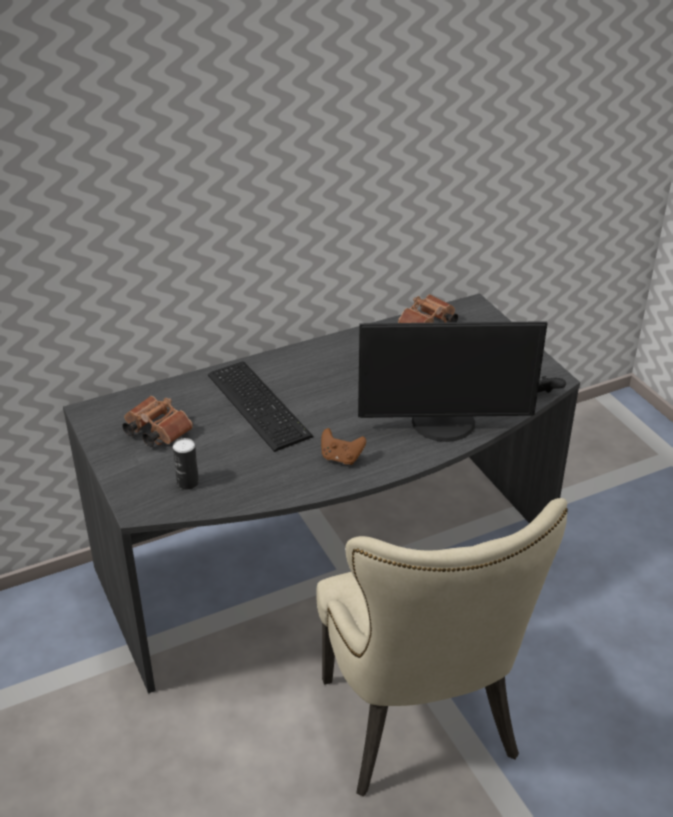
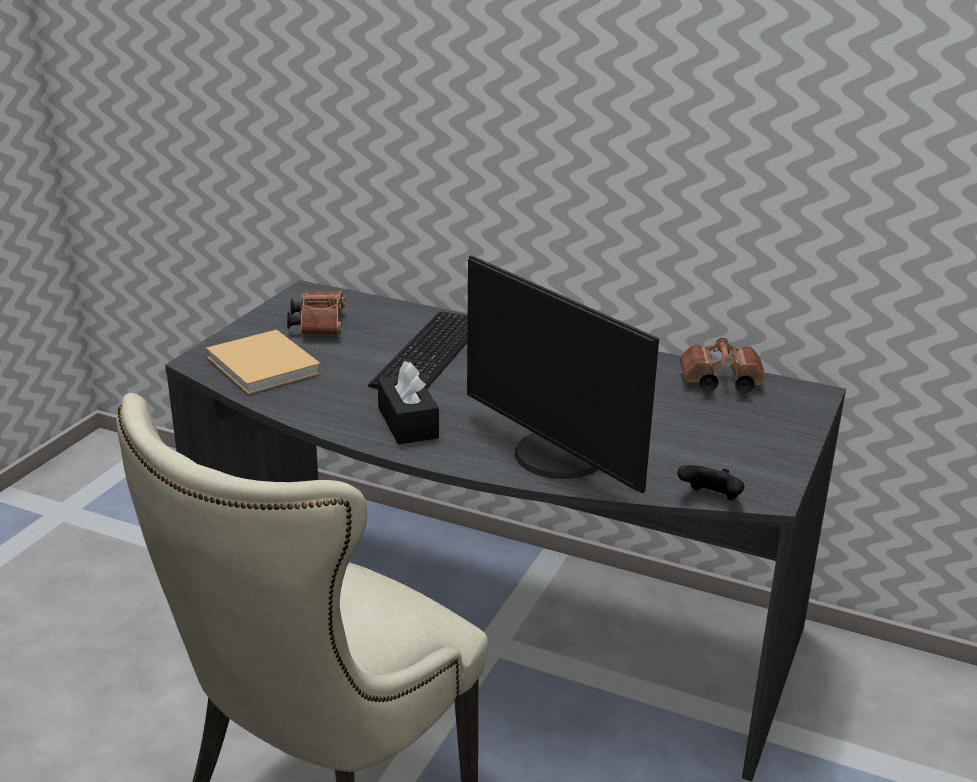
camera: 50 degrees right, 10 degrees down
can [173,438,199,490] -> beige book [206,330,321,394]
brown game controller [321,428,366,465] -> black tissue box [378,361,439,444]

